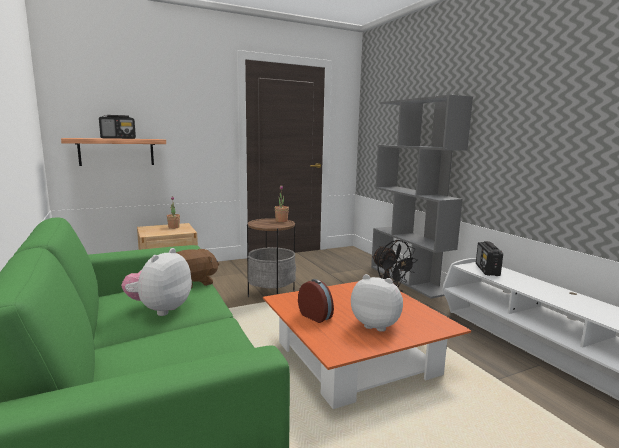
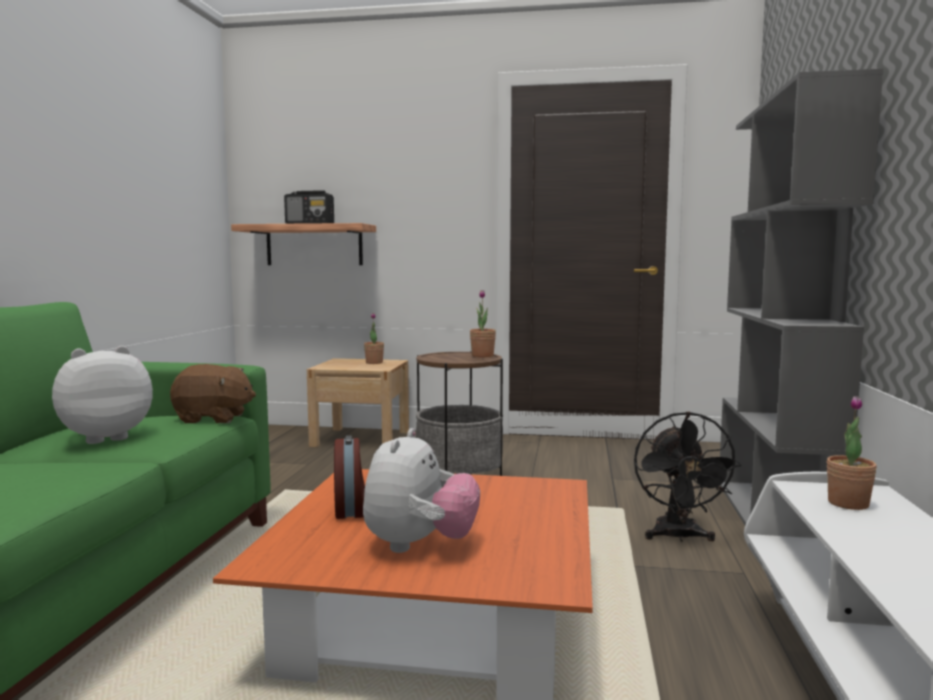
camera: 35 degrees right, 5 degrees down
plush toy [351,274,403,332] -> plush toy turned 45 degrees clockwise [363,428,480,553]
radio [476,241,503,276] -> potted plant [827,396,877,510]

